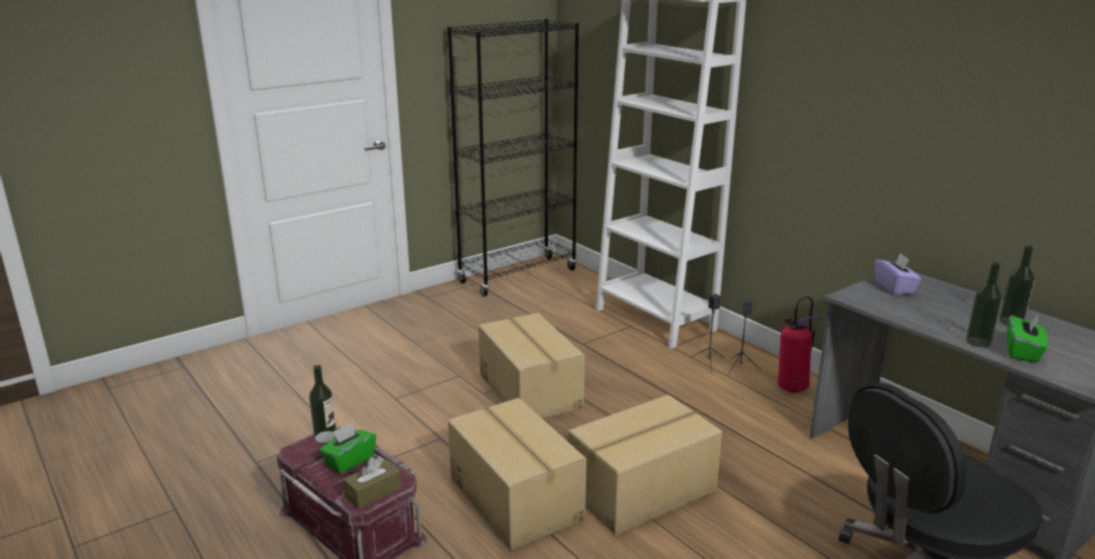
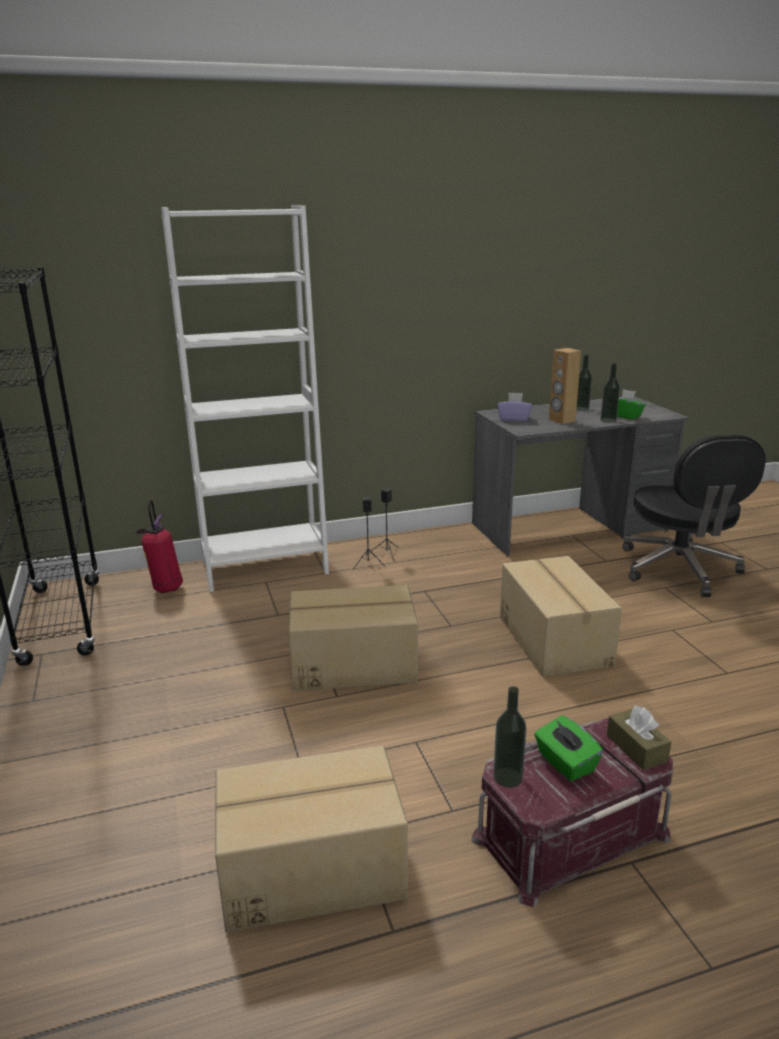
camera: 70 degrees left, 0 degrees up
cardboard box [448,398,587,550] -> cardboard box moved to [215,745,408,932]
fire extinguisher [778,296,821,393] -> fire extinguisher moved to [137,500,183,593]
none -> brown speaker [549,348,581,424]

